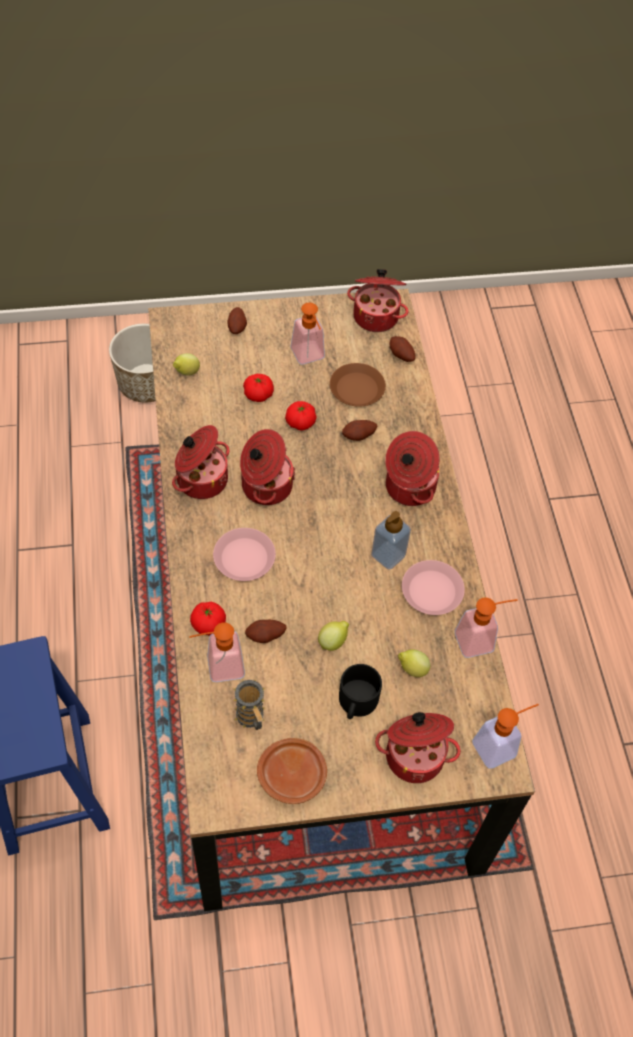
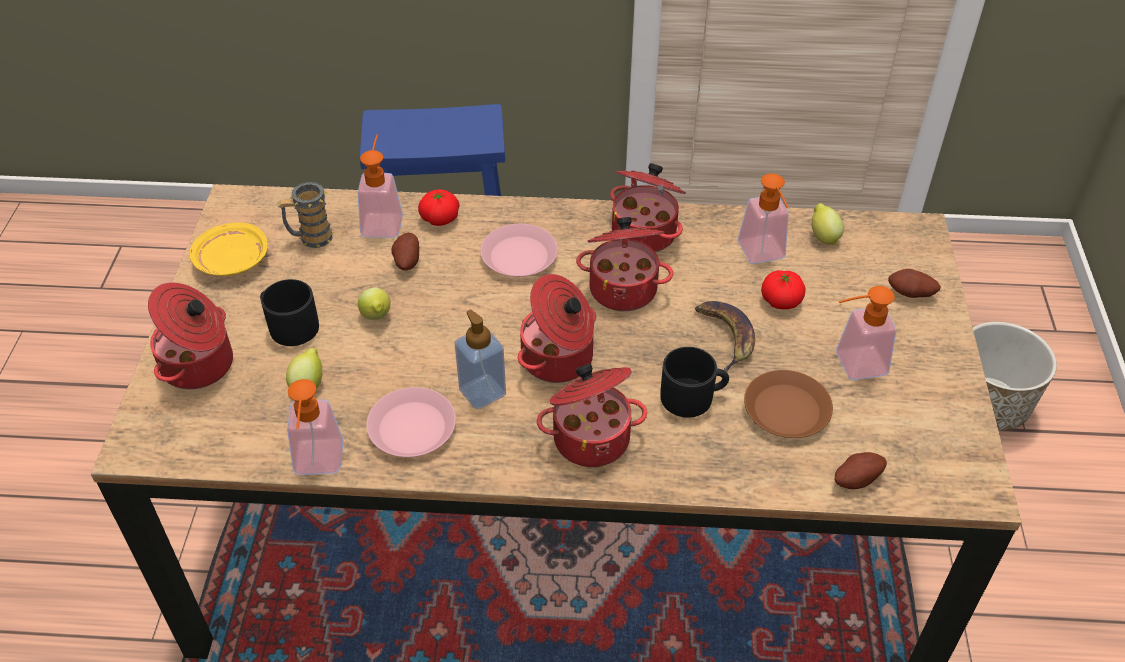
camera: 105 degrees right, 10 degrees down
brown plate [257,738,327,804] -> yellow plate [190,222,268,276]
tomato [285,401,317,430] -> banana [695,301,755,372]
potato [342,420,377,441] -> black mug [660,347,729,418]
cooking pot [347,269,409,332] -> cooking pot moved to [518,274,596,383]
soap dispenser [472,704,539,768] -> soap dispenser moved to [738,173,789,264]

